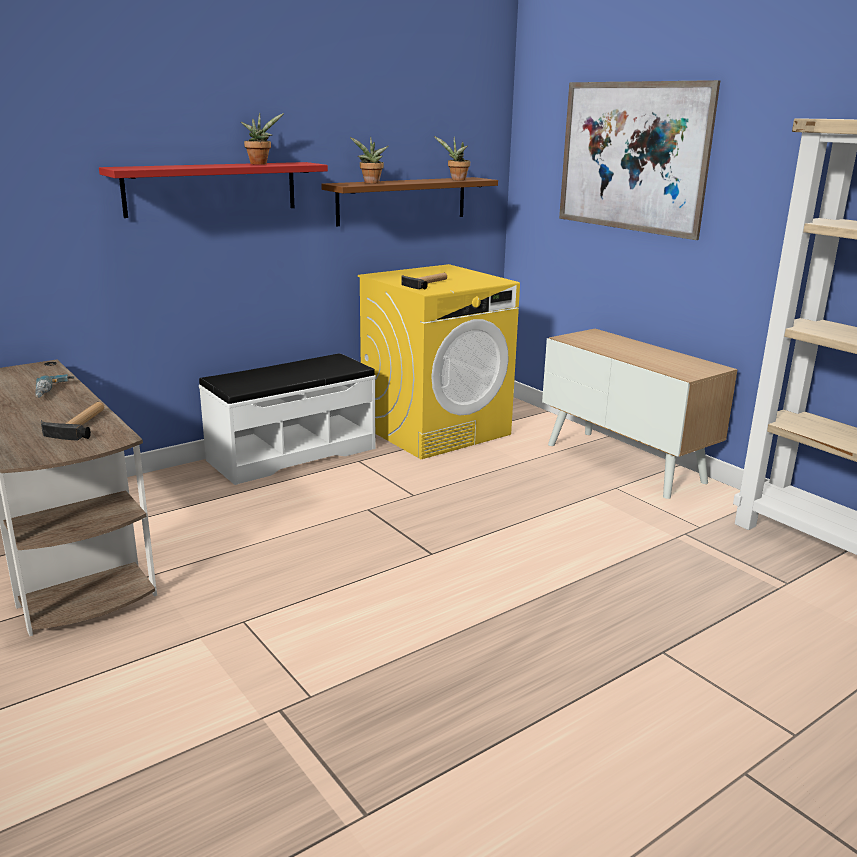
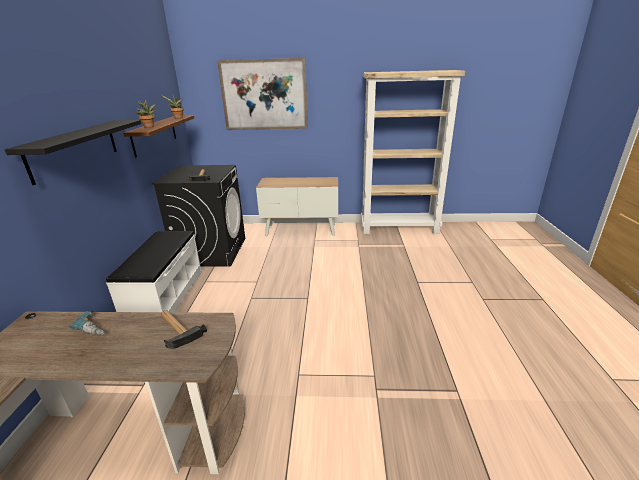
camera: 50 degrees left, 5 degrees up
red shelf [99,162,328,218] -> black shelf [5,120,141,185]
potted plant [241,112,284,165] -> none
yellow washing machine [358,264,520,459] -> black washing machine [151,165,245,266]

